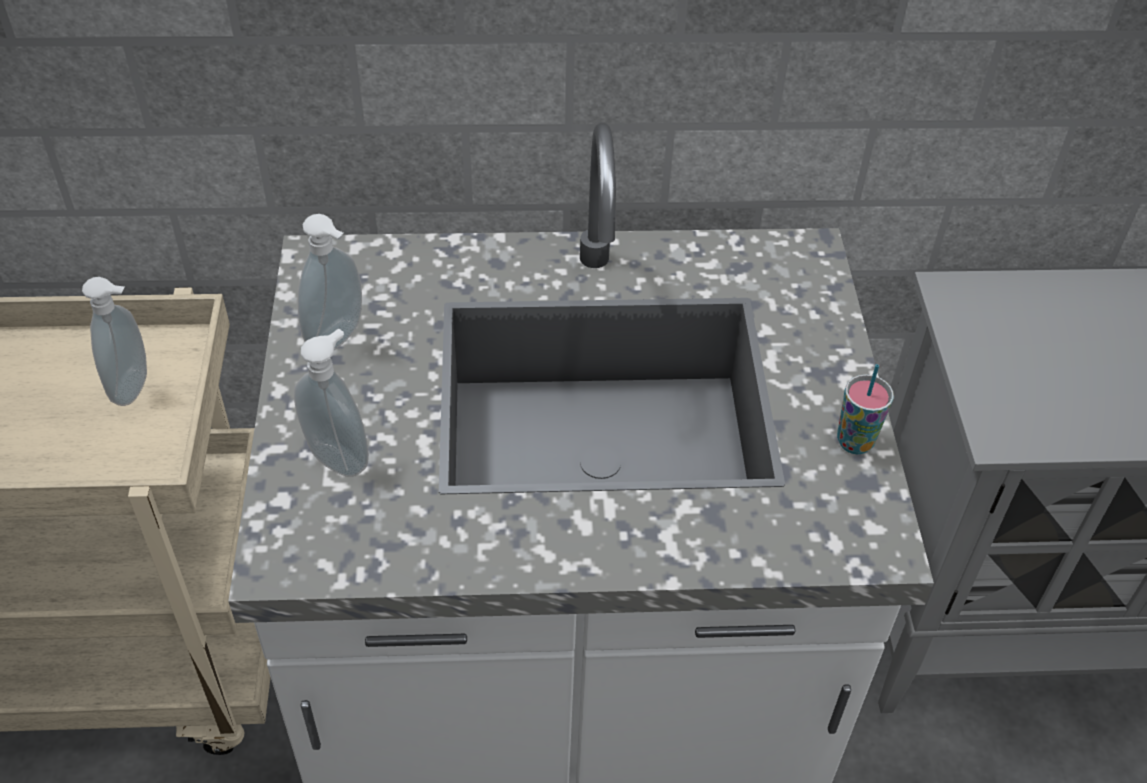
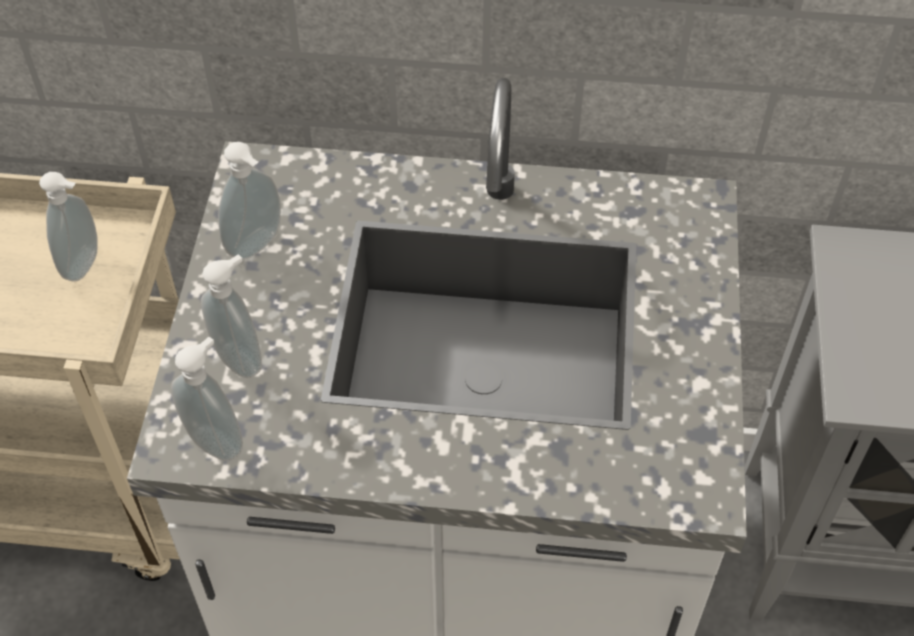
camera: 10 degrees right, 5 degrees up
cup [837,364,894,454] -> none
none -> soap dispenser [171,337,243,461]

